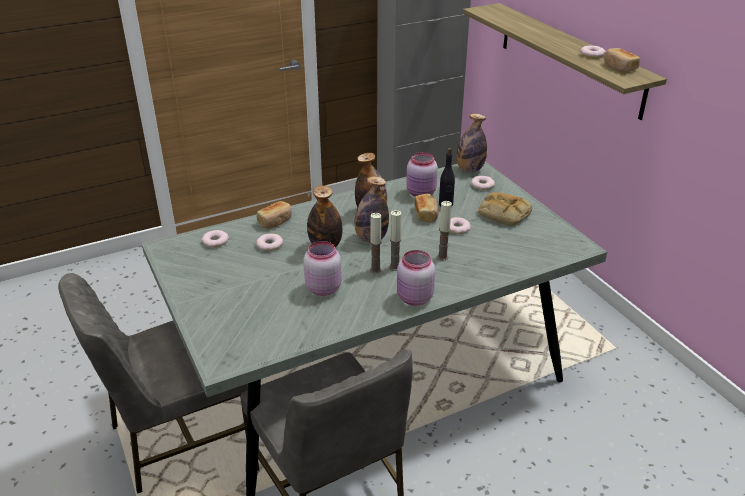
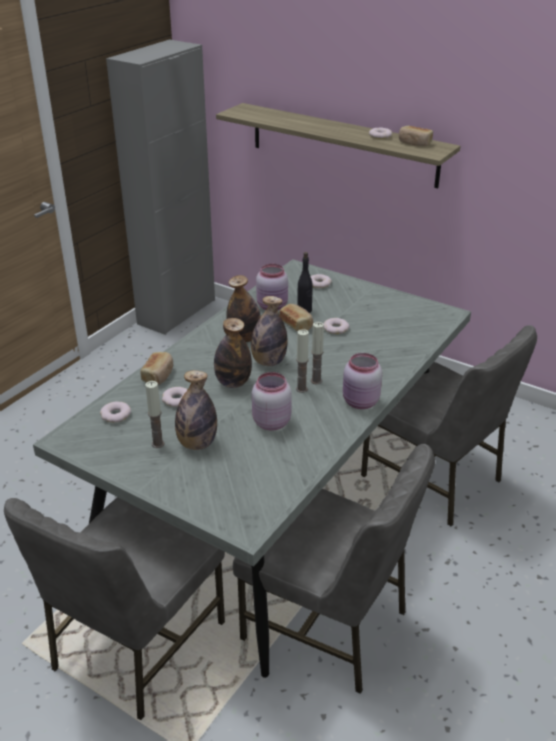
camera: 30 degrees left, 0 degrees up
candle [437,201,452,260] -> candle moved to [145,381,165,448]
bottle [457,114,487,172] -> bottle moved to [175,370,217,450]
bread [478,192,532,226] -> none
none -> grey chair [361,325,537,526]

